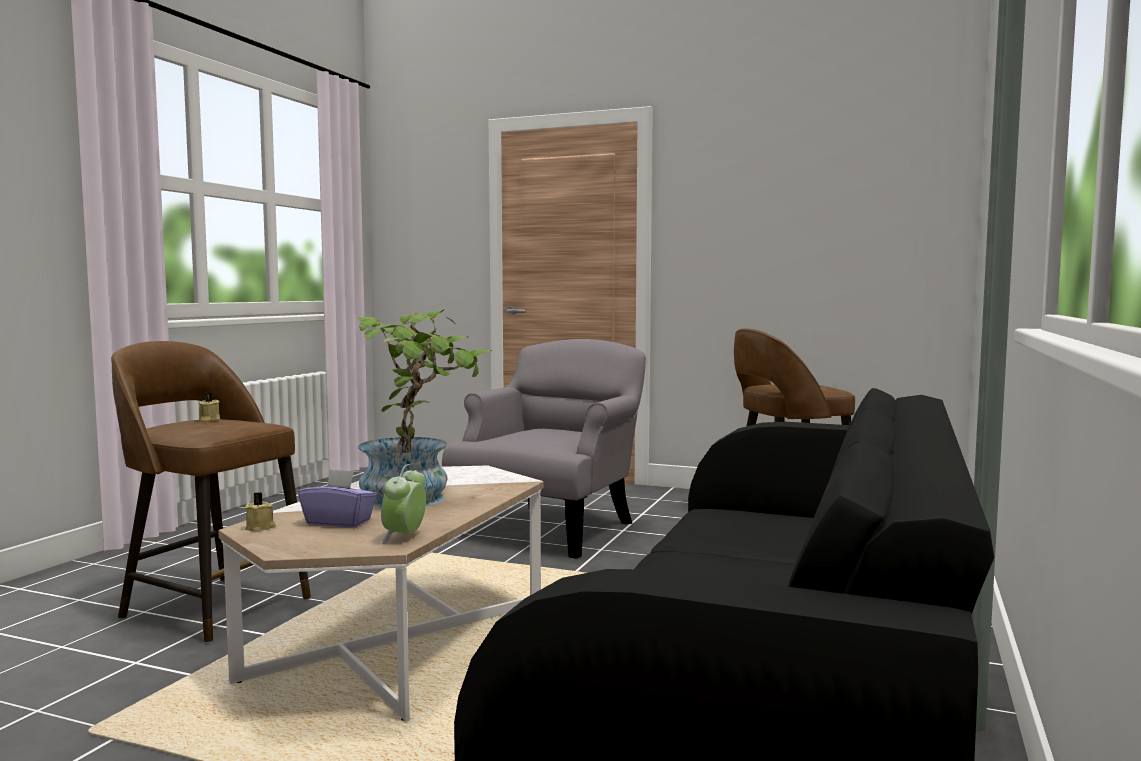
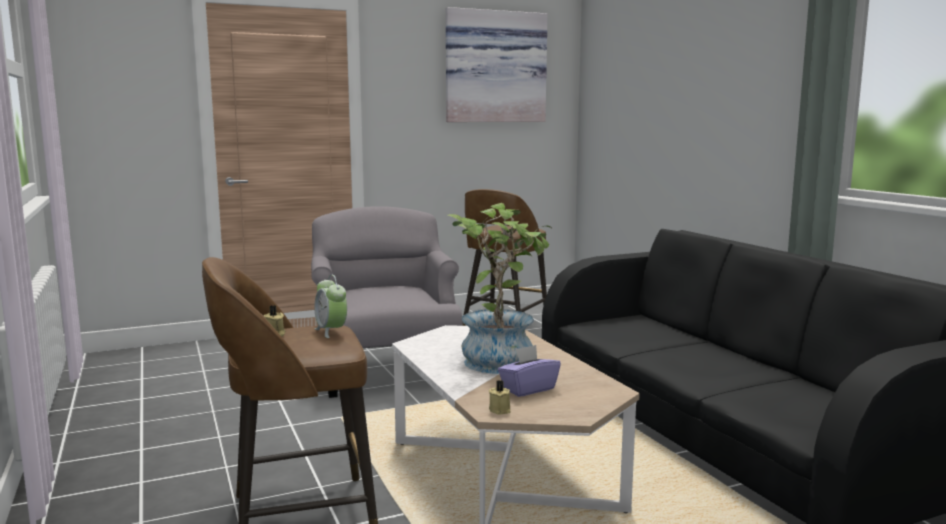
camera: 45 degrees left, 5 degrees up
alarm clock [381,464,426,544] -> alarm clock moved to [314,274,347,338]
none -> picture [446,7,548,122]

